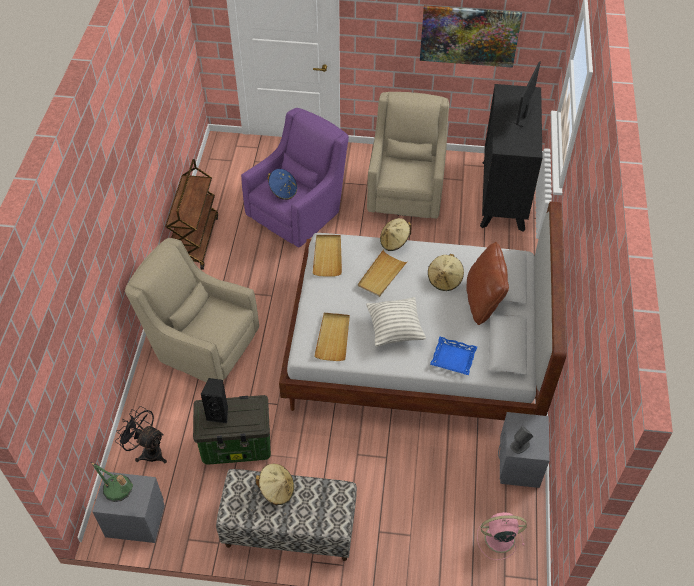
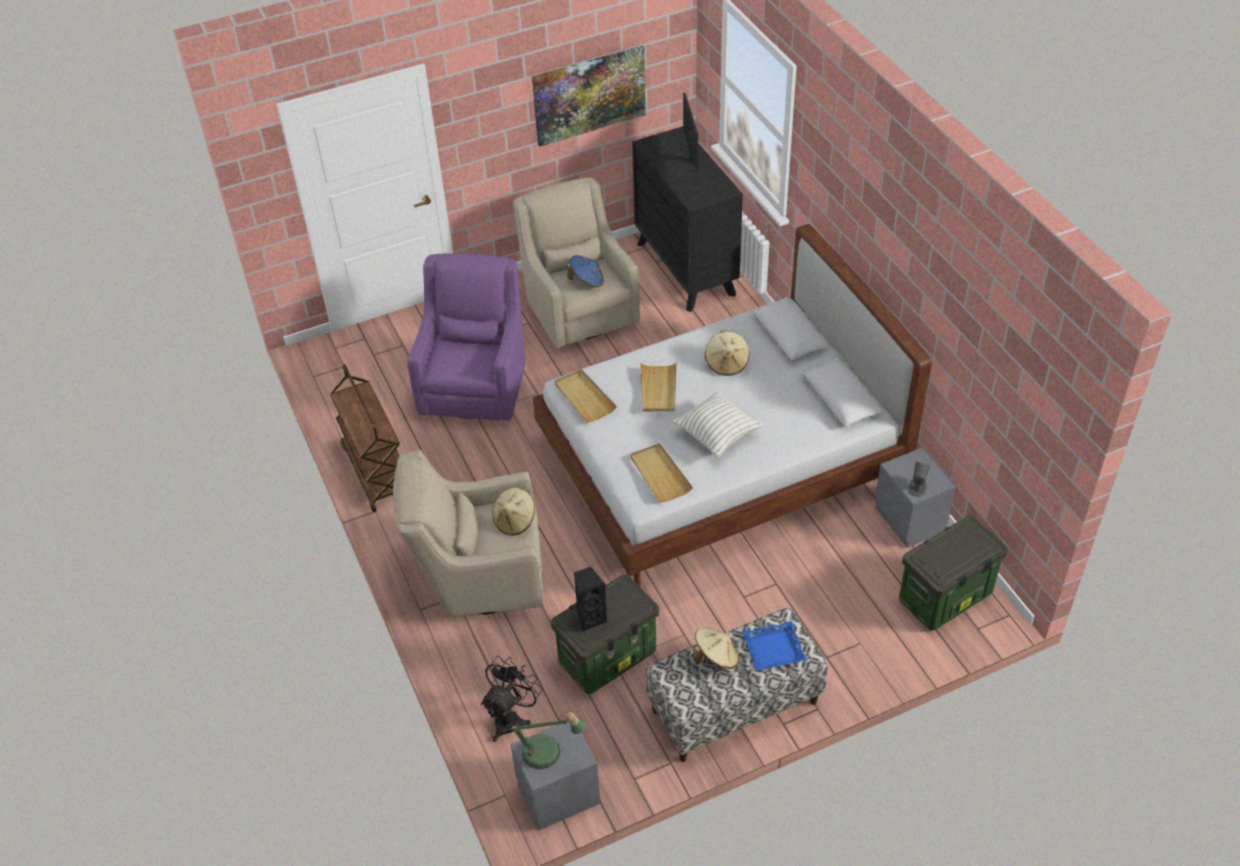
camera: 30 degrees left, 5 degrees down
black fan [115,406,167,463] -> black fan turned 120 degrees clockwise [481,656,543,742]
blue hat [267,169,297,200] -> blue hat moved to [567,255,604,287]
beige hat [380,218,412,251] -> beige hat moved to [492,488,535,536]
blue tray [430,337,477,375] -> blue tray moved to [742,621,807,671]
brown pillow [466,242,509,325] -> none
pink fan [477,512,527,560] -> storage box [899,516,1008,630]

